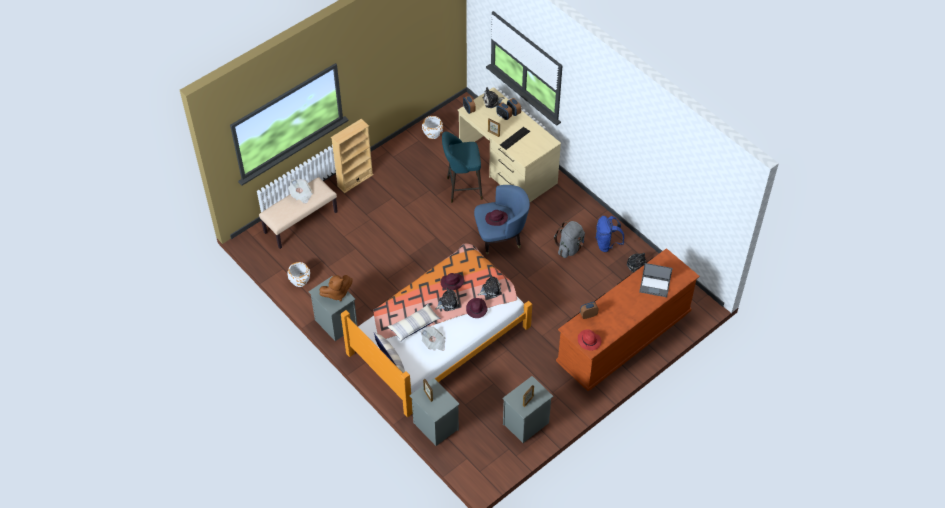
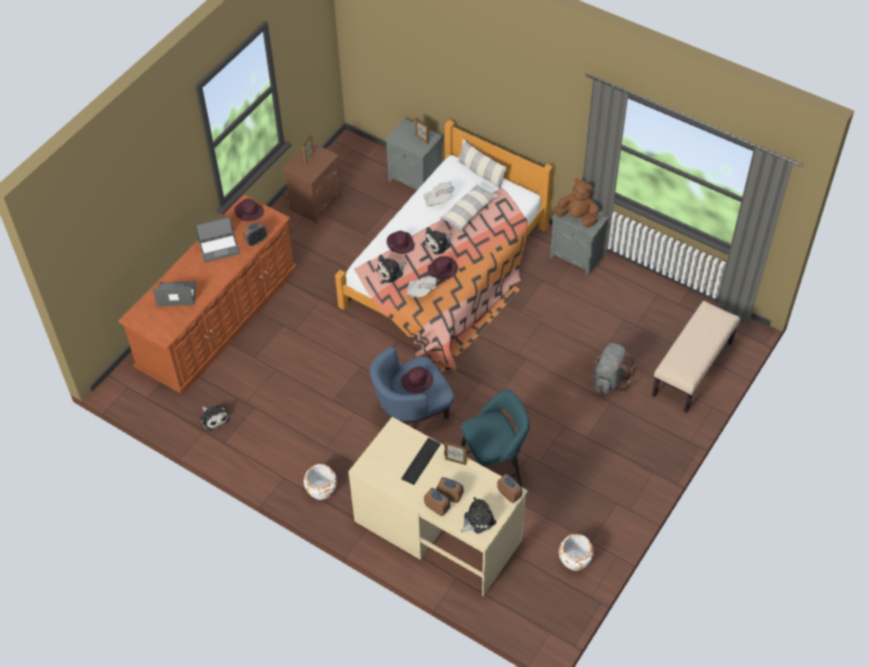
camera: 165 degrees right, 0 degrees up
white planter [287,262,310,287] -> white planter moved to [304,464,337,500]
newspaper [288,179,313,204] -> newspaper moved to [405,276,437,298]
brown plush toy [320,275,352,301] -> brown plush toy turned 60 degrees clockwise [553,178,599,227]
beige bookcase [331,119,374,193] -> none
grey nightstand [503,376,553,443] -> brown nightstand [282,143,341,224]
grey backpack [554,221,585,258] -> grey backpack moved to [592,343,635,394]
red hat [578,329,601,351] -> purple hat [234,199,264,221]
blue backpack [595,216,624,252] -> none
none -> laptop [195,216,240,263]

